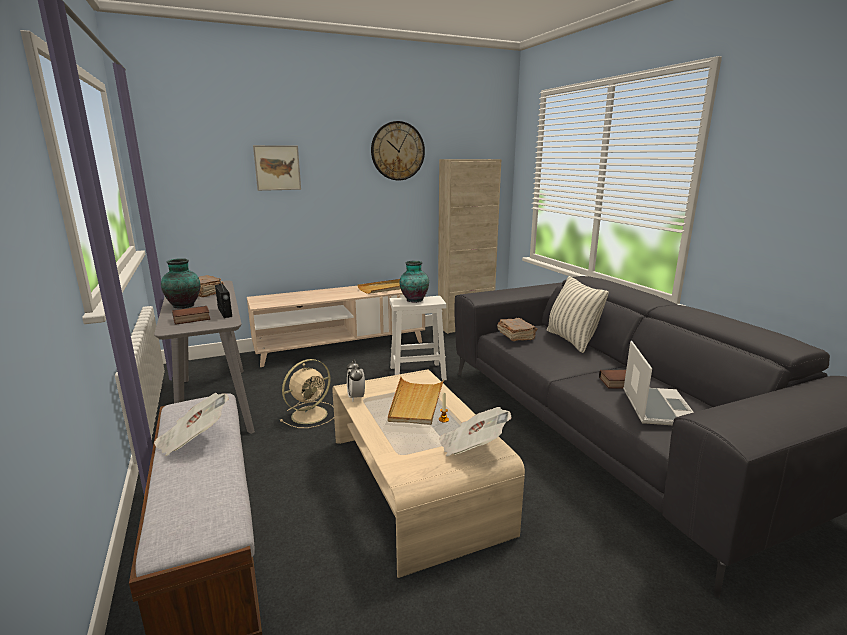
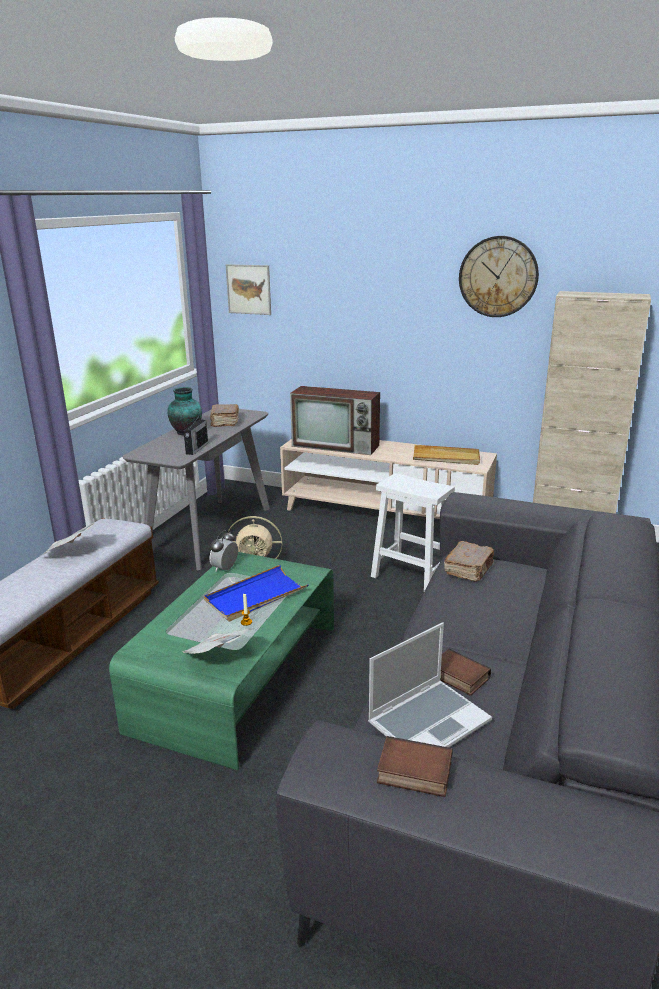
camera: 45 degrees right, 5 degrees up
book [172,306,210,325] -> book moved to [377,736,453,797]
picture [253,145,301,191] -> picture moved to [226,264,271,315]
beige coffee table [333,369,525,578] -> green coffee table [109,552,334,771]
beige tray [388,377,444,425] -> blue tray [204,565,309,621]
vase [399,261,429,303] -> none
pillow [547,276,609,353] -> none
none -> television [290,386,380,455]

